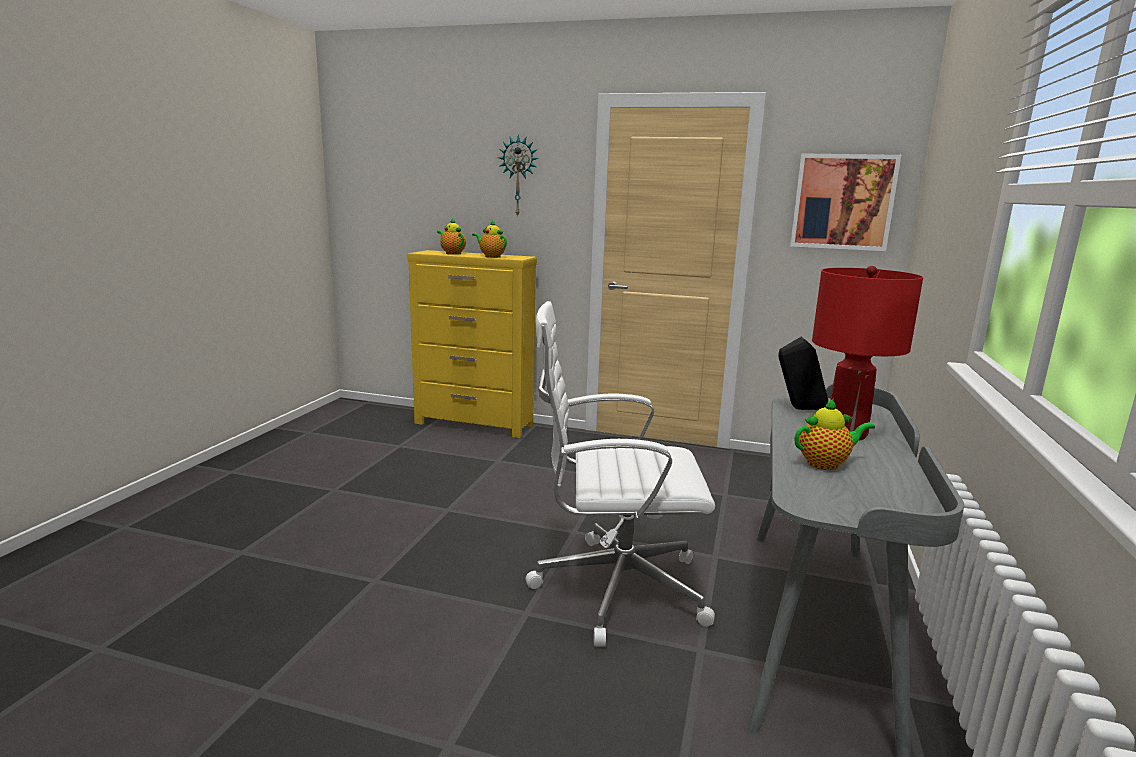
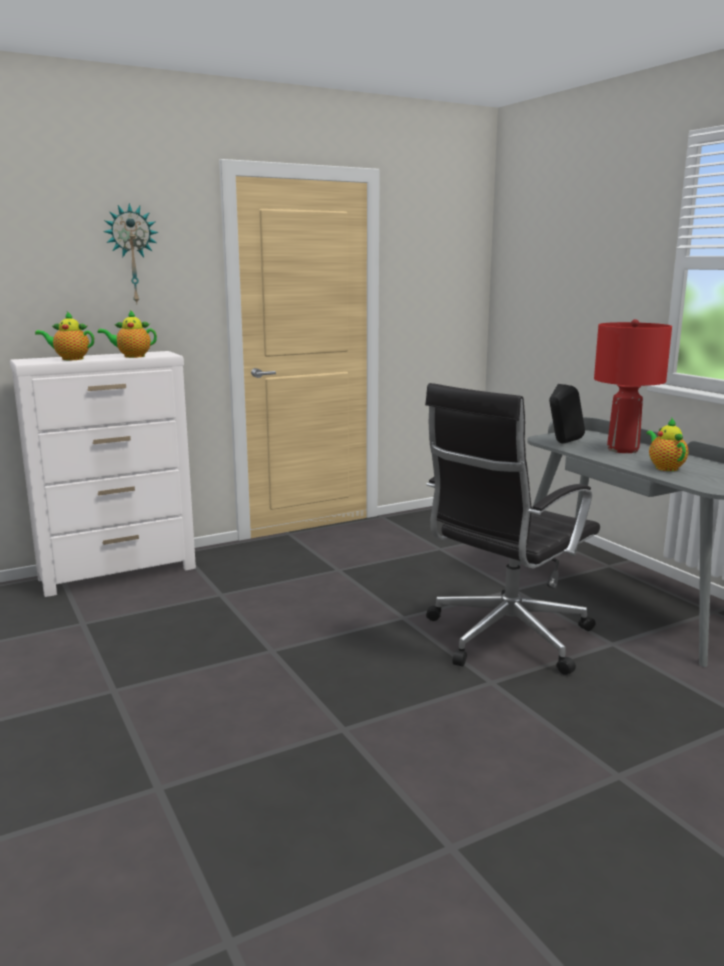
camera: 45 degrees left, 0 degrees up
yellow dresser [407,250,537,438] -> white dresser [10,351,196,597]
white office chair [525,301,715,647] -> black office chair [425,383,600,675]
picture [790,153,901,251] -> none
teapot [795,399,875,470] -> teapot turned 45 degrees counterclockwise [646,418,688,471]

